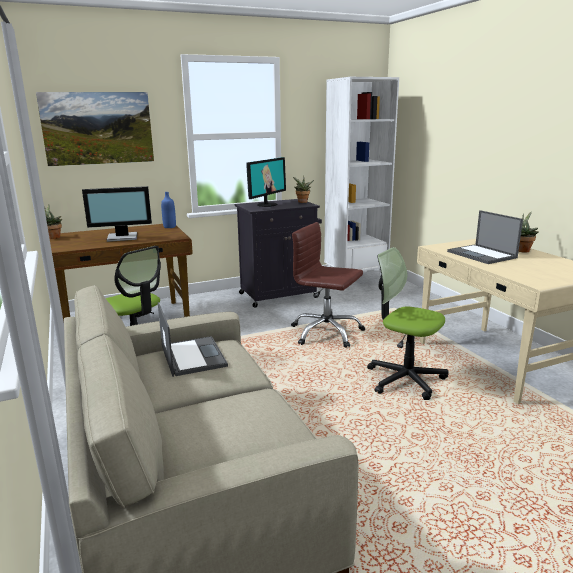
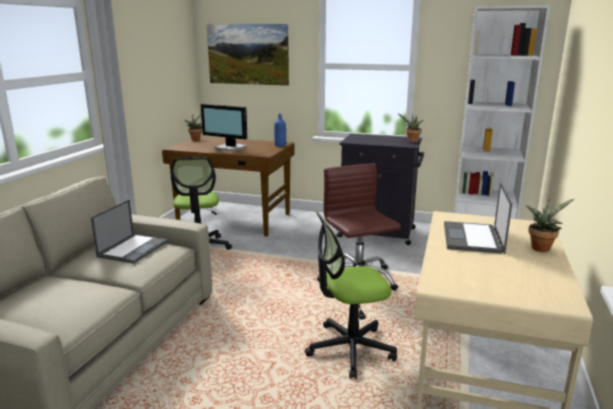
camera: 40 degrees right, 0 degrees up
monitor [246,157,286,207] -> none
office chair [367,247,448,400] -> office chair turned 90 degrees counterclockwise [305,211,397,379]

